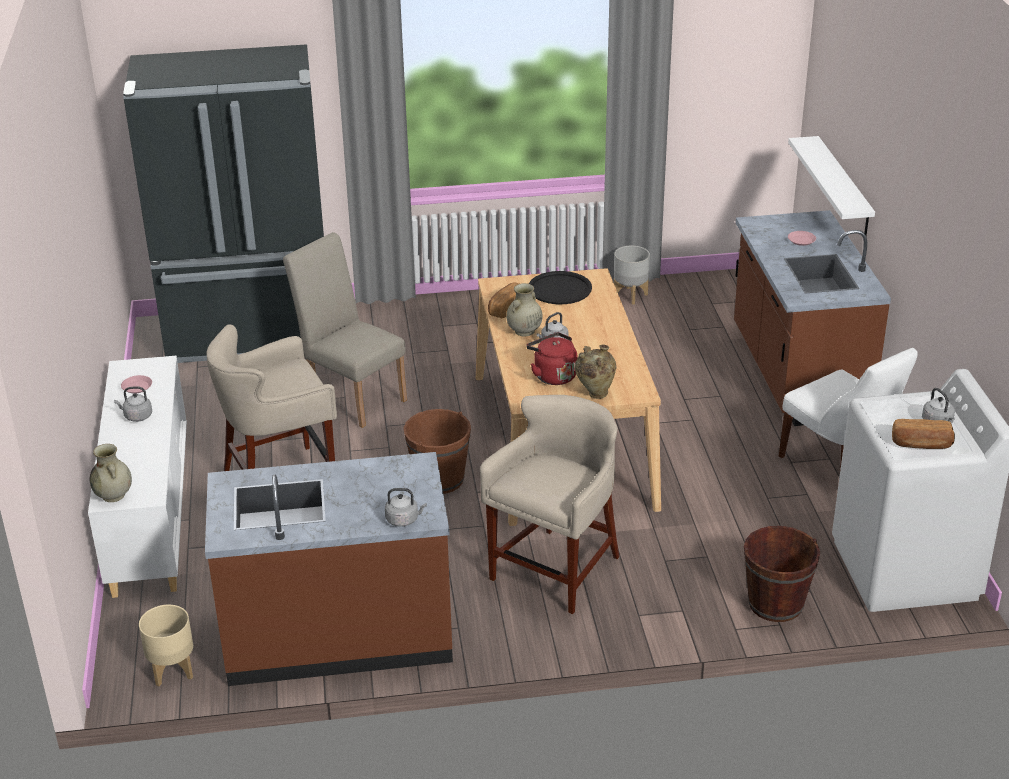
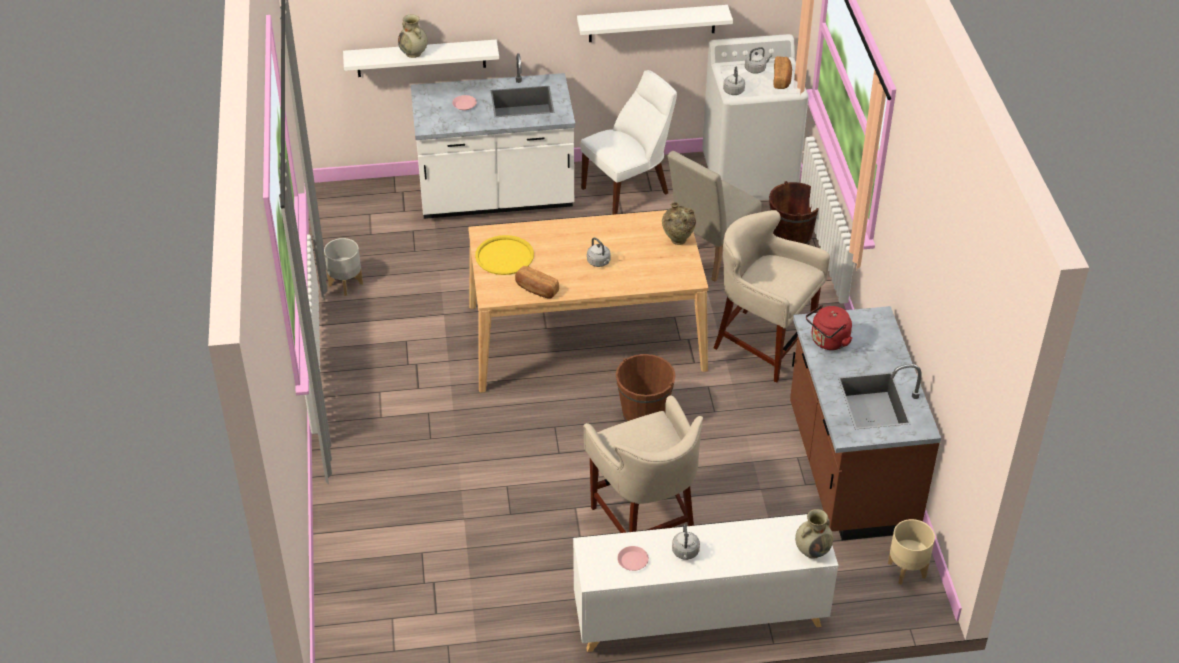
camera: 90 degrees left, 10 degrees up
black fridge [123,44,324,363] -> none
beige chair [283,232,407,428] -> beige chair moved to [668,151,762,281]
grey kettle [385,488,427,527] -> grey kettle moved to [723,67,745,95]
beige vase [506,283,543,336] -> beige vase moved to [398,14,428,58]
red kettle [526,332,578,385] -> red kettle moved to [806,305,852,350]
black tray [529,271,592,304] -> yellow tray [475,235,534,275]
brown counter [734,210,891,426] -> white counter [411,53,575,219]
none -> white shelf [577,5,733,42]

